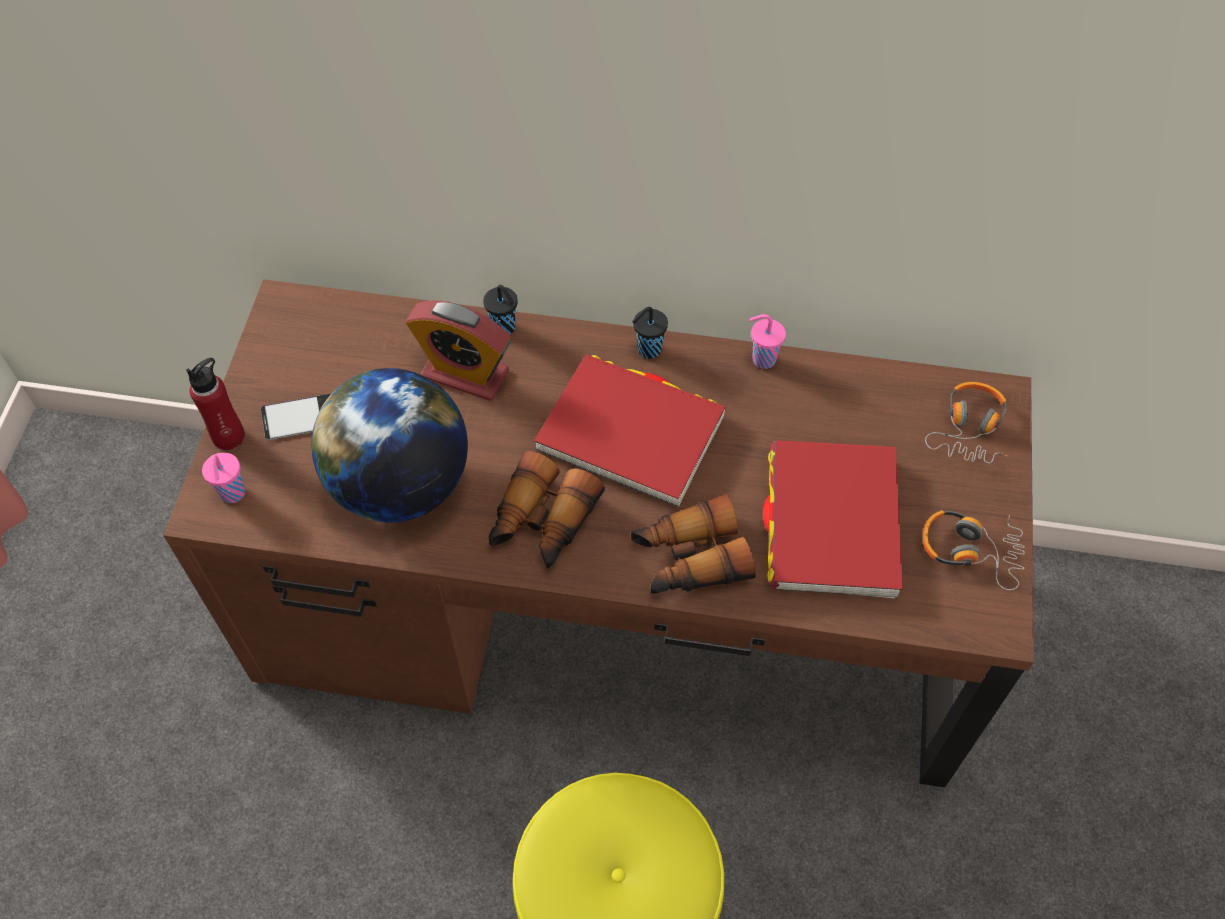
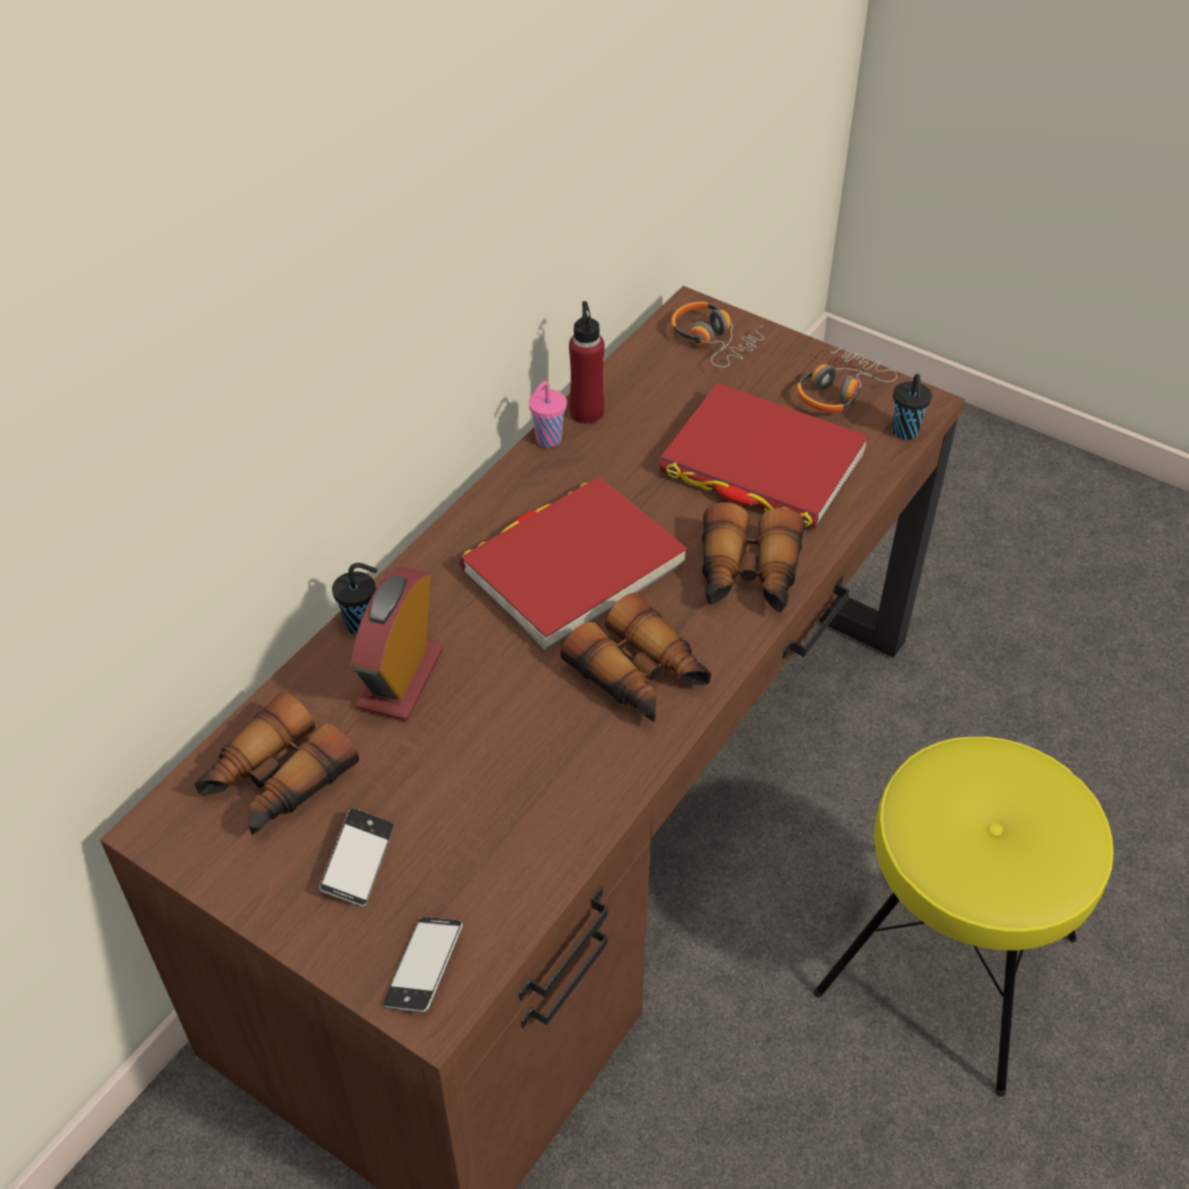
camera: 65 degrees left, 10 degrees down
red bottle [186,358,245,450] -> red bottle moved to [569,301,604,424]
pink cup [202,453,245,503] -> phone [383,917,463,1013]
globe [311,368,468,523] -> none
alarm clock [406,300,511,401] -> alarm clock turned 150 degrees clockwise [350,566,443,721]
black cup [632,307,668,359] -> black cup moved to [892,374,932,440]
none -> binoculars [195,692,359,835]

